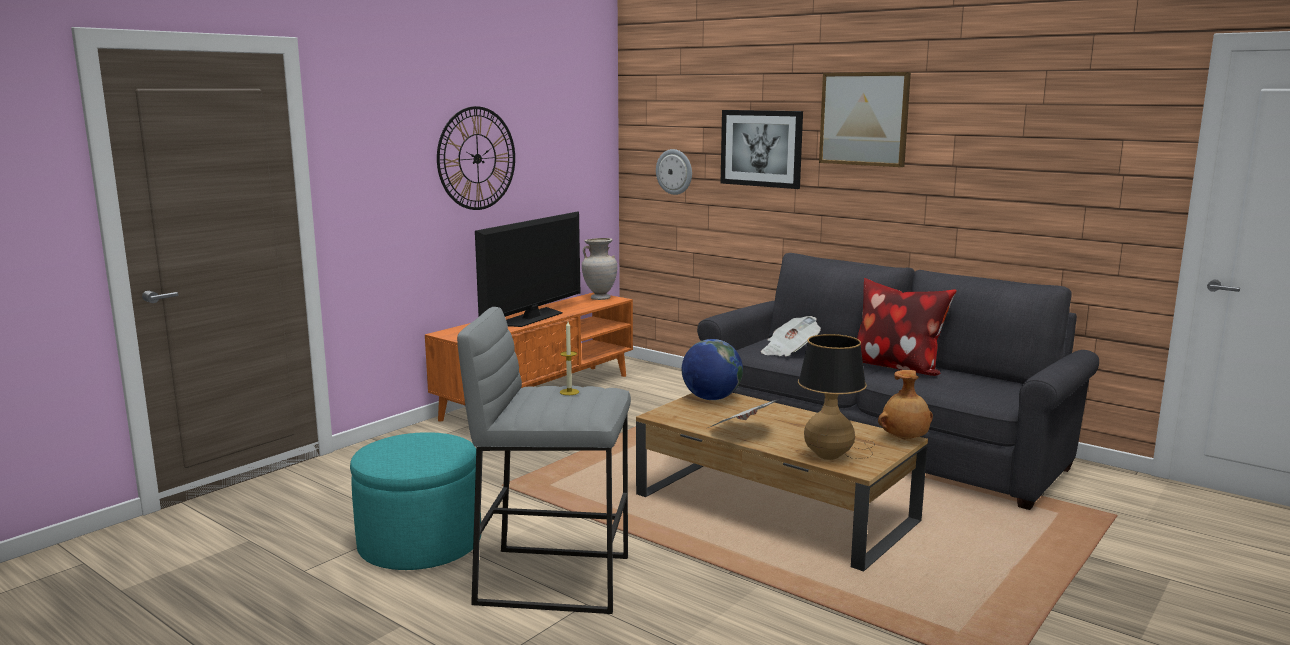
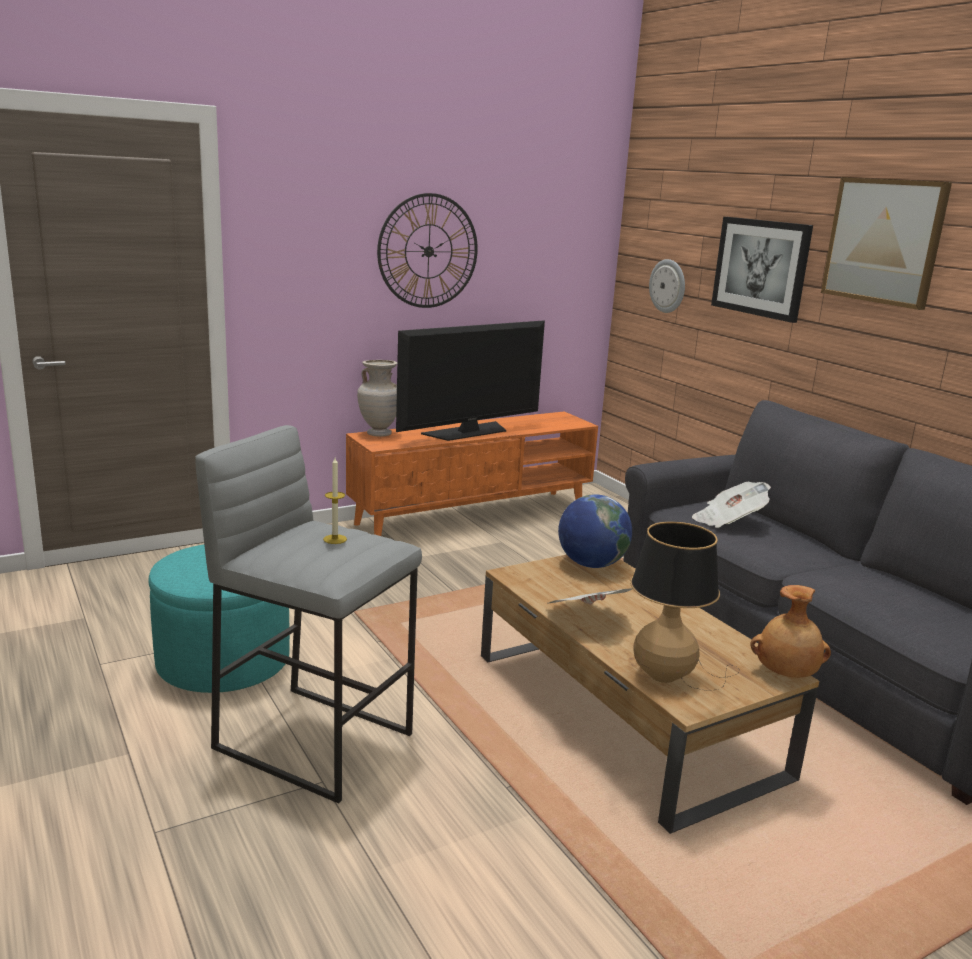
camera: 20 degrees right, 5 degrees up
beige vase [582,238,618,300] -> beige vase moved to [357,360,397,437]
pillow [857,278,957,376] -> none

